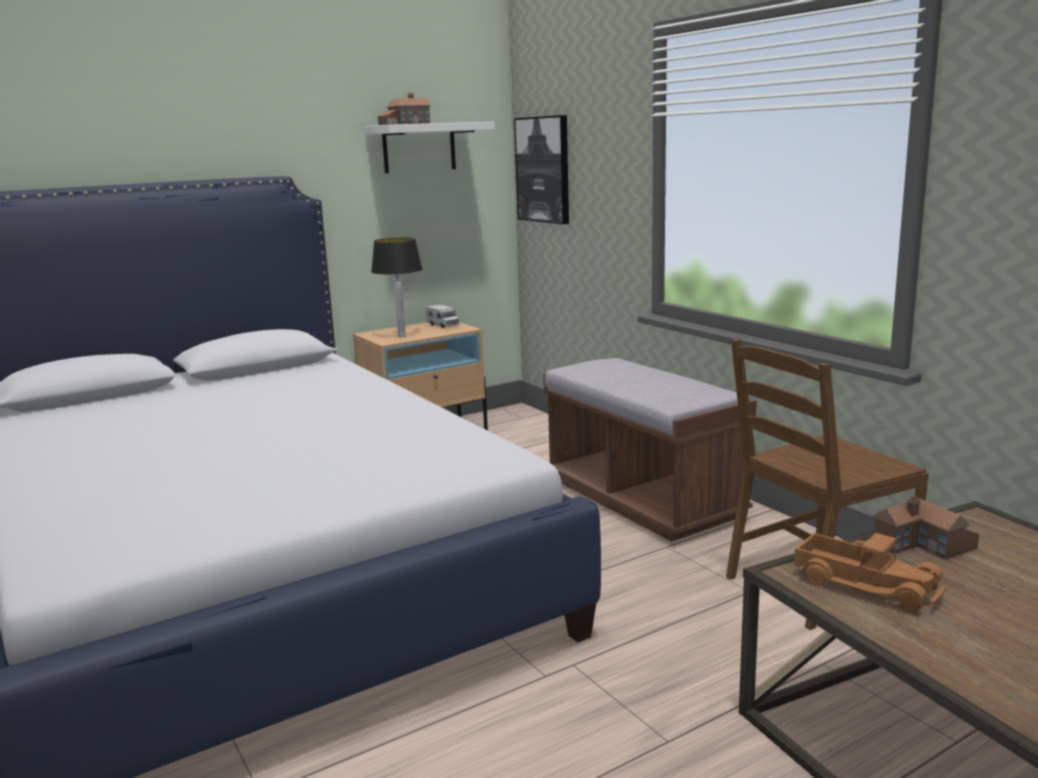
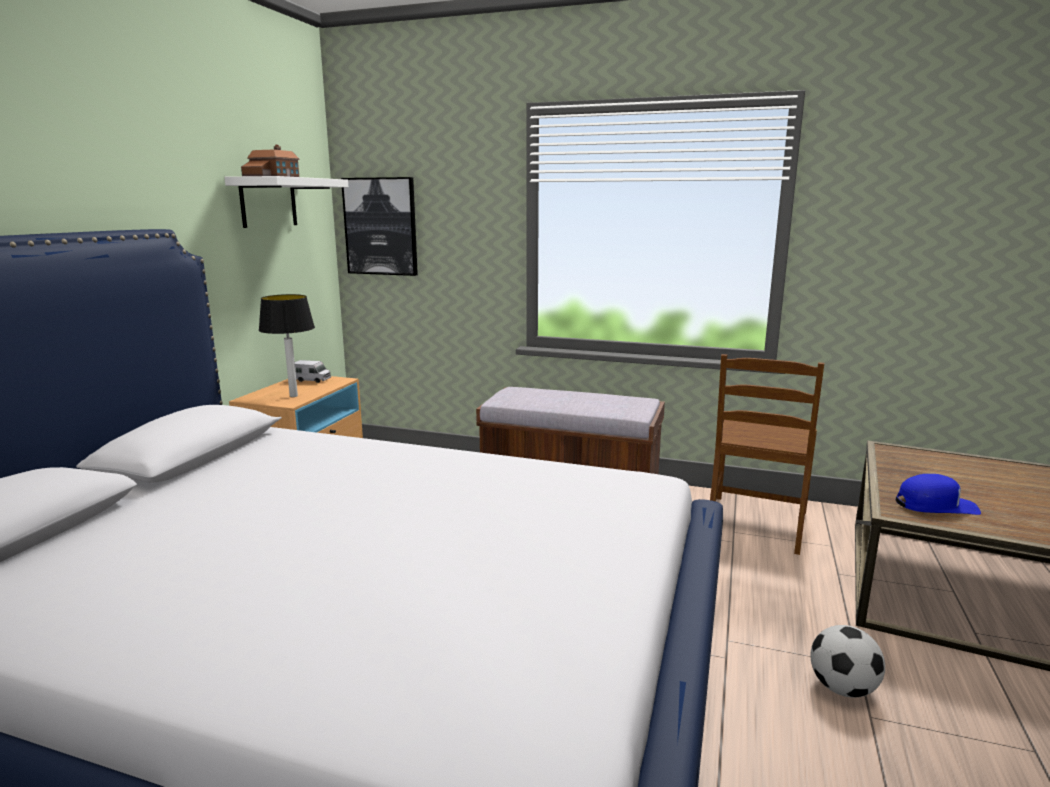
camera: 40 degrees left, 0 degrees up
toy truck [794,533,946,611] -> blue cap [895,474,981,515]
toy house [873,495,979,559] -> none
none -> football [811,625,885,698]

